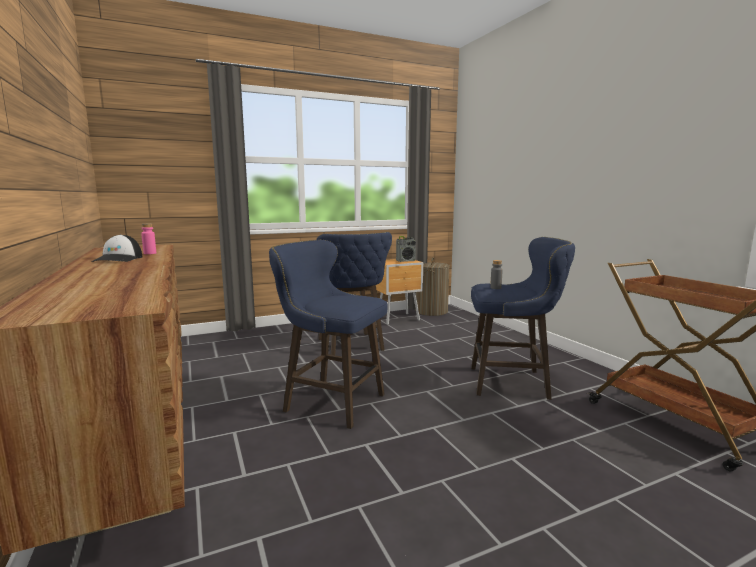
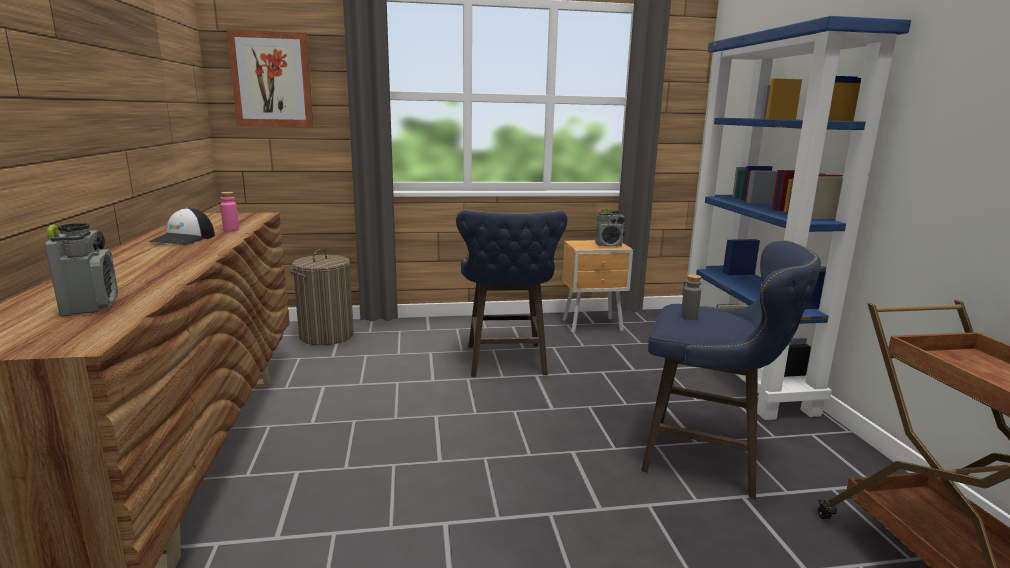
camera: 15 degrees right, 5 degrees up
blue stool [269,240,388,429] -> none
laundry basket [415,257,450,316] -> laundry basket moved to [291,249,354,345]
none -> radio [45,223,118,317]
none -> picture [227,30,314,127]
none -> blue bookcase [689,16,911,420]

